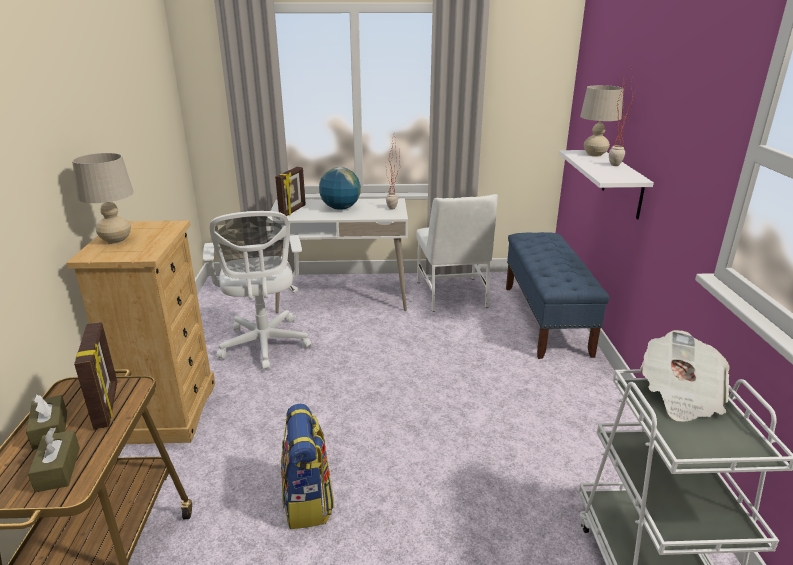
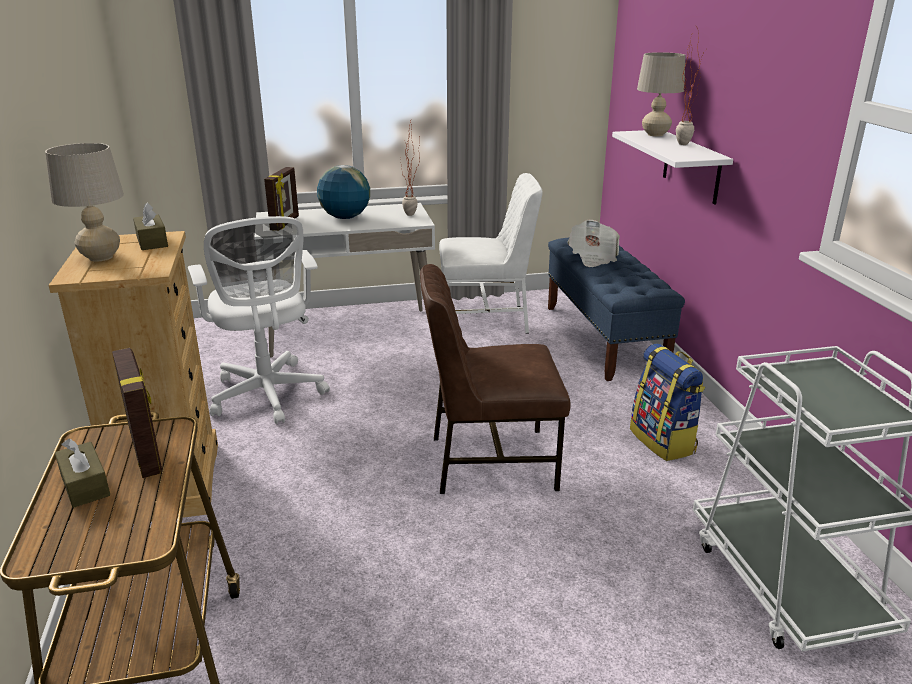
camera: 10 degrees left, 0 degrees up
brown tissue box [28,428,80,492] -> brown tissue box moved to [133,203,168,250]
backpack [281,404,334,529] -> backpack moved to [630,343,705,461]
white chair [416,194,498,312] -> white chair turned 75 degrees counterclockwise [439,173,543,334]
newspaper [640,330,729,422] -> newspaper moved to [568,220,620,267]
none -> brown chair [420,264,570,494]

